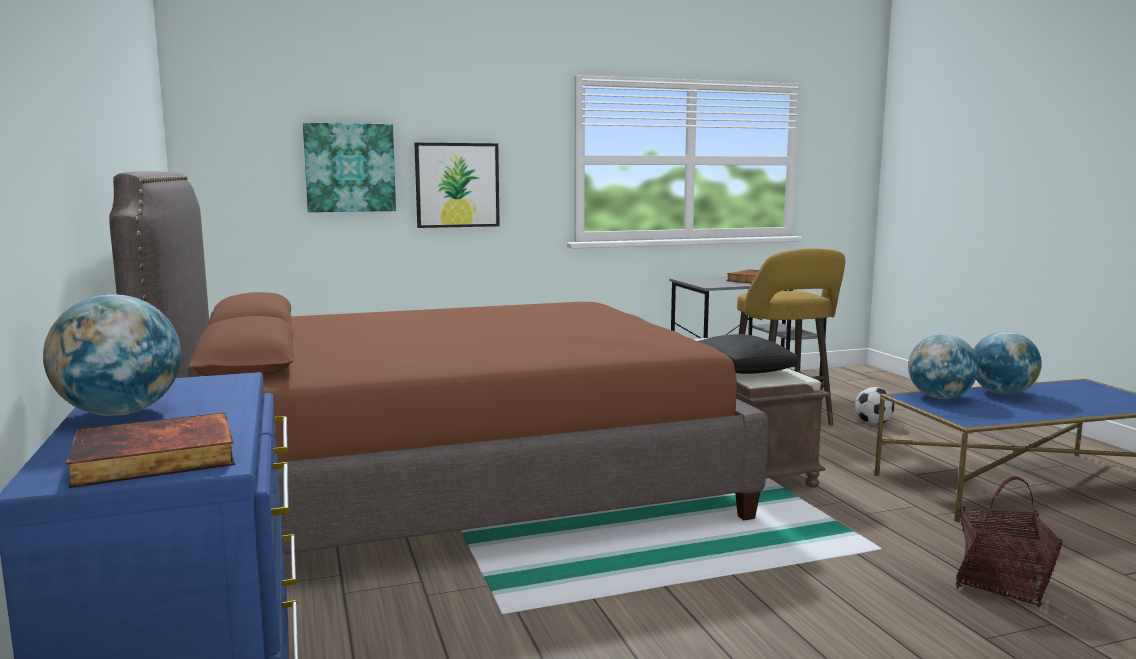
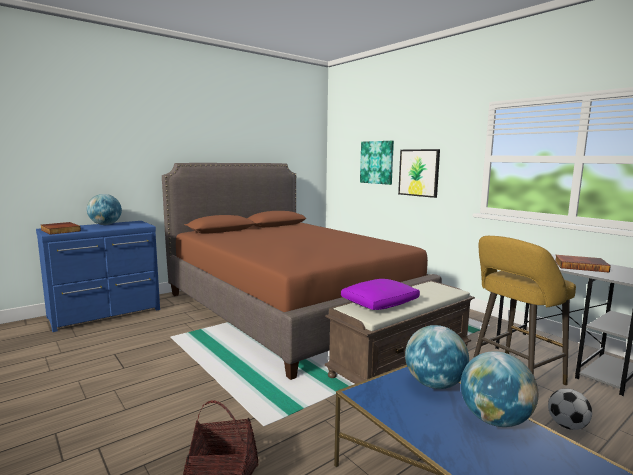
camera: 70 degrees right, 0 degrees up
black pillow [698,334,798,374] -> purple pillow [341,279,420,310]

